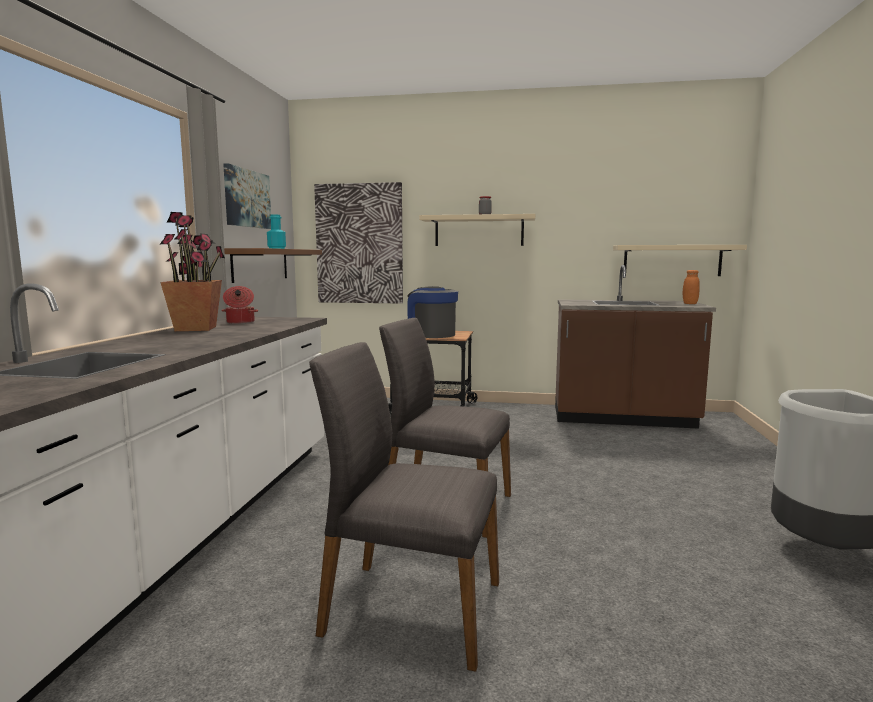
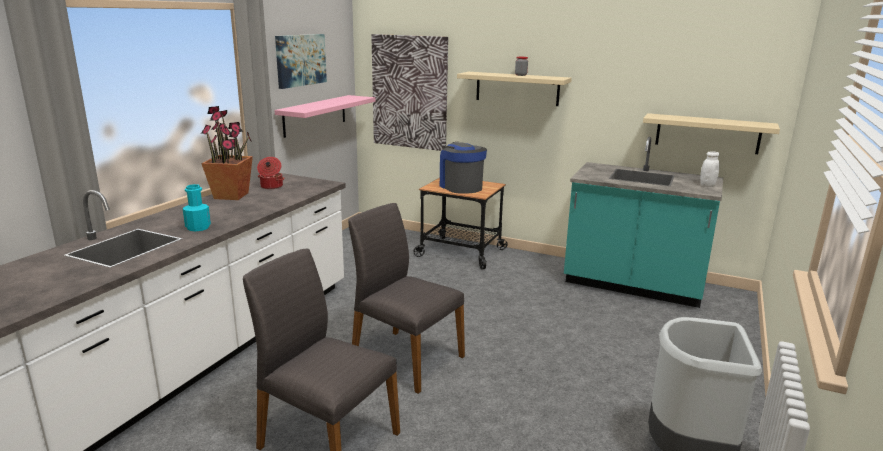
camera: 15 degrees right, 10 degrees up
brown shelf [224,248,322,283] -> pink shelf [274,95,376,138]
turquoise bottle [267,215,286,249] -> turquoise bottle moved to [183,184,211,232]
brown counter [555,265,716,429] -> turquoise counter [564,137,723,308]
orange jar [683,270,700,304] -> white jar [700,151,720,187]

